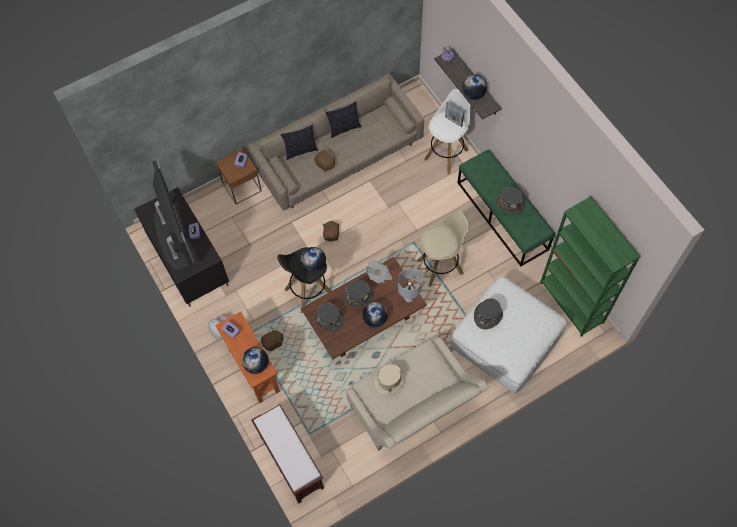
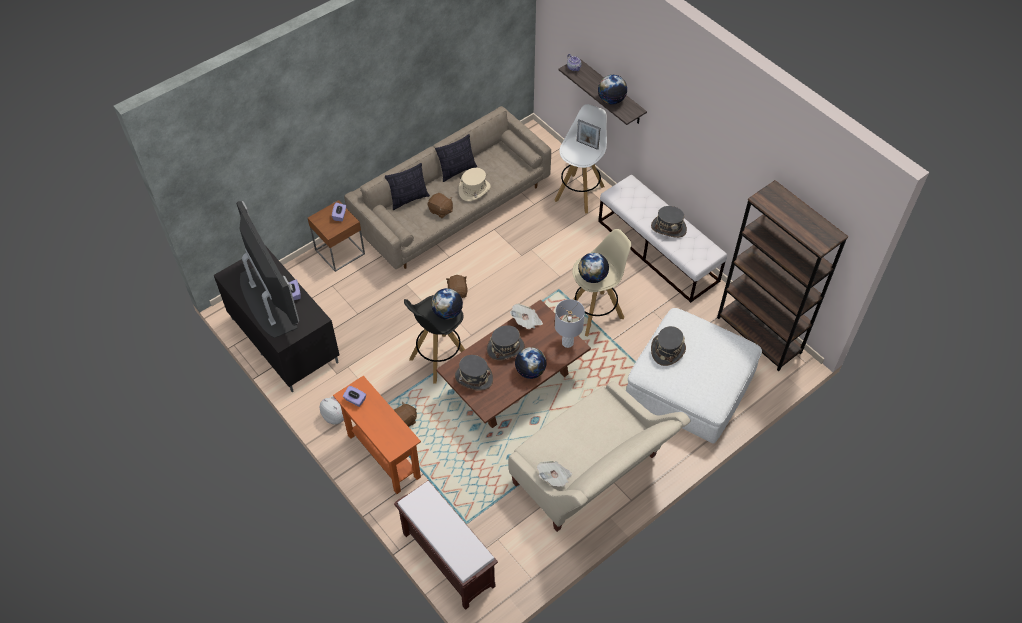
camera: 10 degrees left, 10 degrees down
globe [242,347,269,374] -> globe moved to [578,253,609,283]
beige hat [374,364,405,395] -> beige hat moved to [458,168,491,201]
green bench [457,149,555,267] -> white bench [598,175,727,303]
green bookcase [540,196,640,337] -> brown bookcase [717,180,848,371]
none -> newspaper [537,461,573,487]

